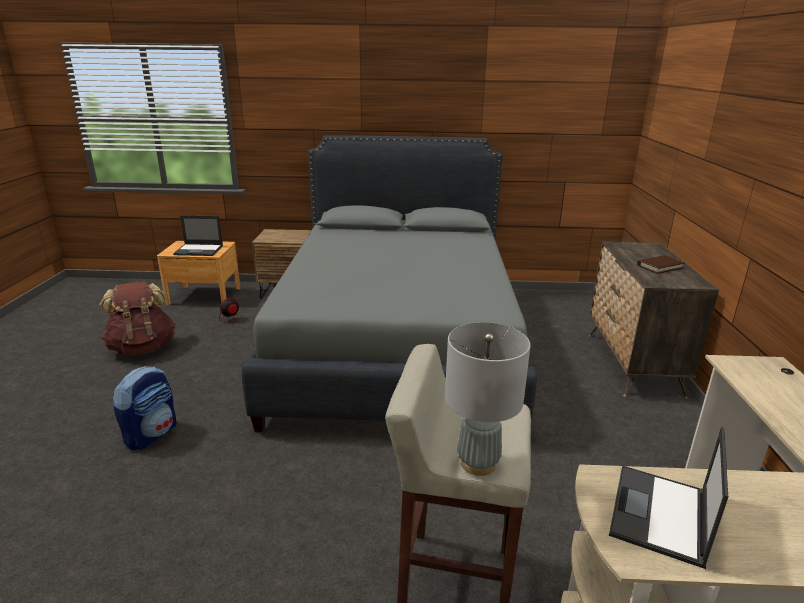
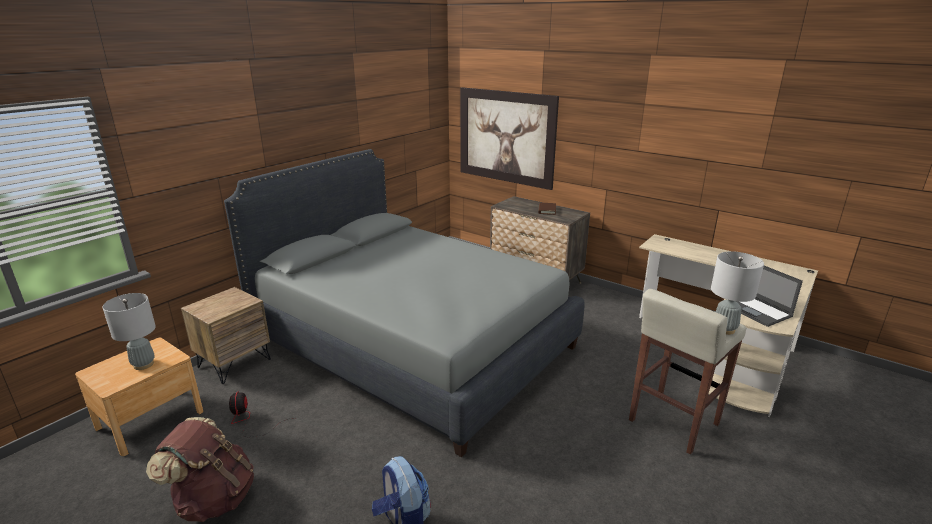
camera: 55 degrees left, 0 degrees up
laptop [173,215,223,256] -> grey table lamp [102,293,156,370]
none -> picture [460,87,559,190]

